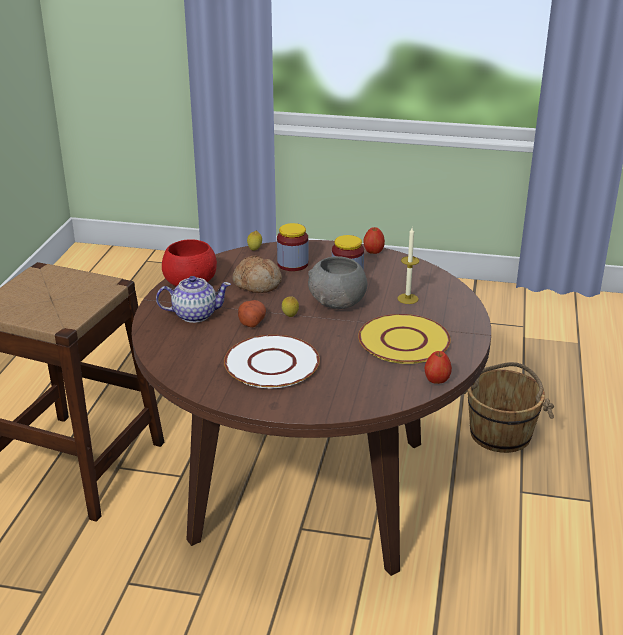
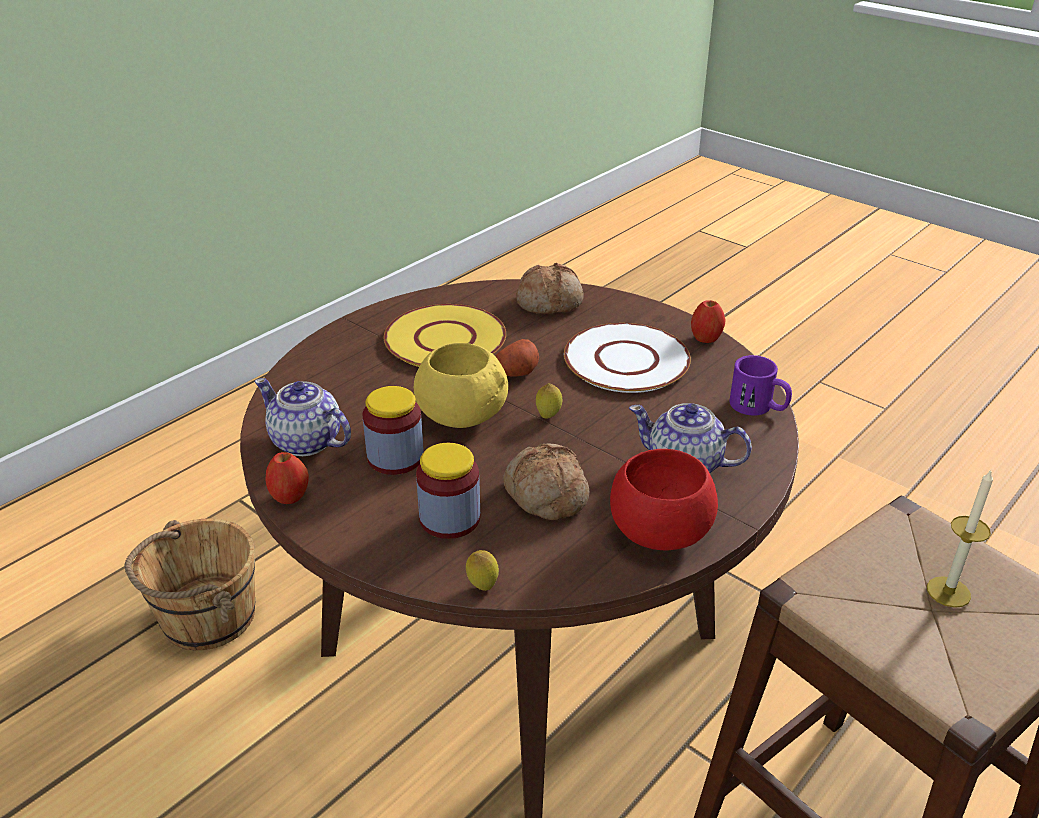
camera: 150 degrees left, 5 degrees up
potato [238,300,266,327] -> potato moved to [495,339,539,377]
grey bowl [308,256,367,309] -> yellow bowl [414,343,508,428]
candle [397,228,419,304] -> candle moved to [927,469,993,608]
apple [424,351,452,384] -> apple moved to [691,300,725,343]
none -> teapot [254,378,351,456]
none -> bread [516,263,584,314]
none -> purple mug [729,355,792,416]

